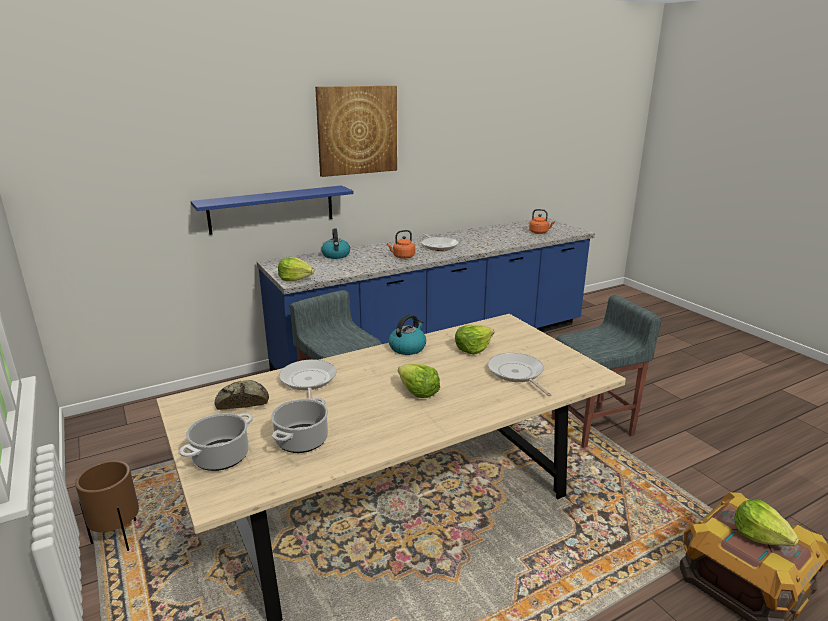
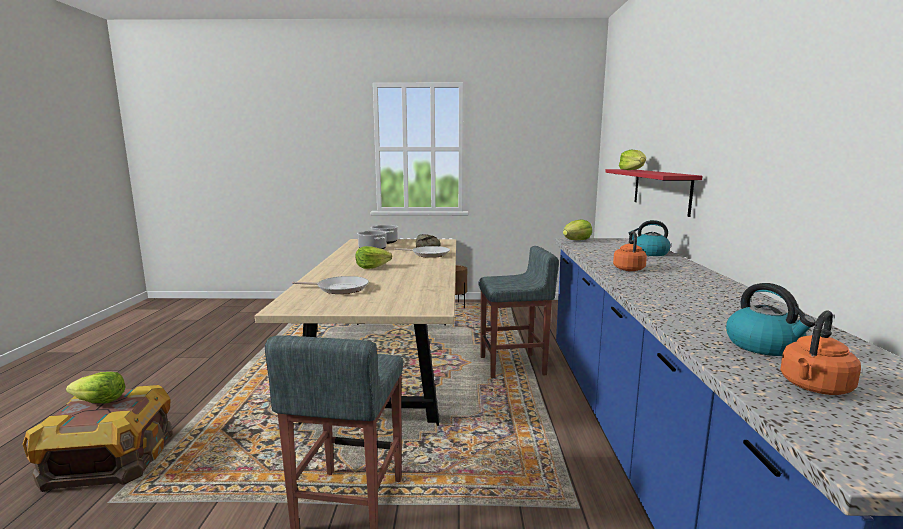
camera: 120 degrees right, 10 degrees down
blue shelf [191,185,354,235] -> red shelf [605,169,702,217]
picture [315,86,397,177] -> none
kettle [389,314,426,355] -> kettle moved to [726,283,816,356]
frying pan [422,233,459,251] -> none
lettuce [455,324,494,355] -> lettuce moved to [619,150,646,170]

